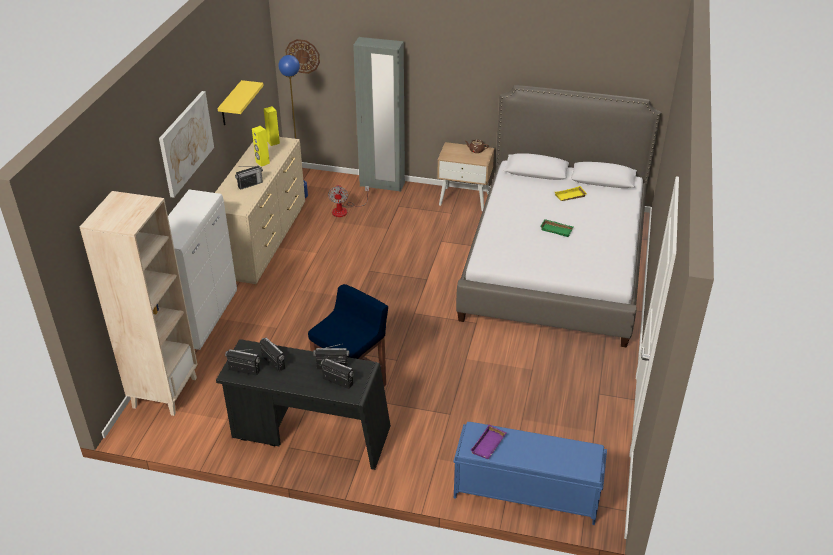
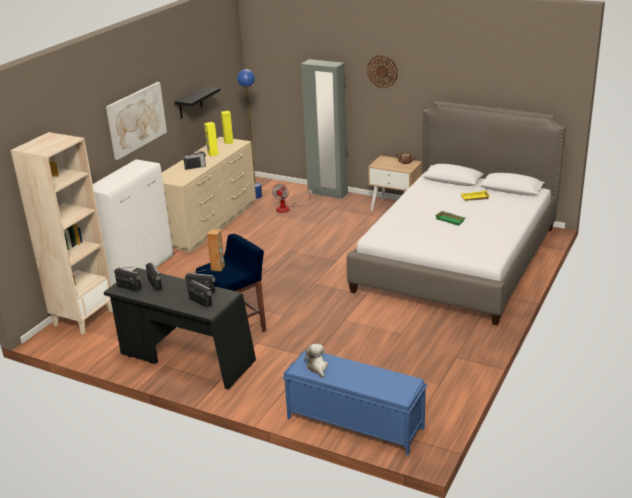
camera: 15 degrees right, 10 degrees down
yellow shelf [217,80,264,125] -> black shelf [174,86,220,118]
wall clock [285,39,320,74] -> wall clock moved to [367,55,397,88]
purple tray [470,425,506,459] -> plush toy [304,344,328,378]
none -> brown speaker [207,229,225,271]

